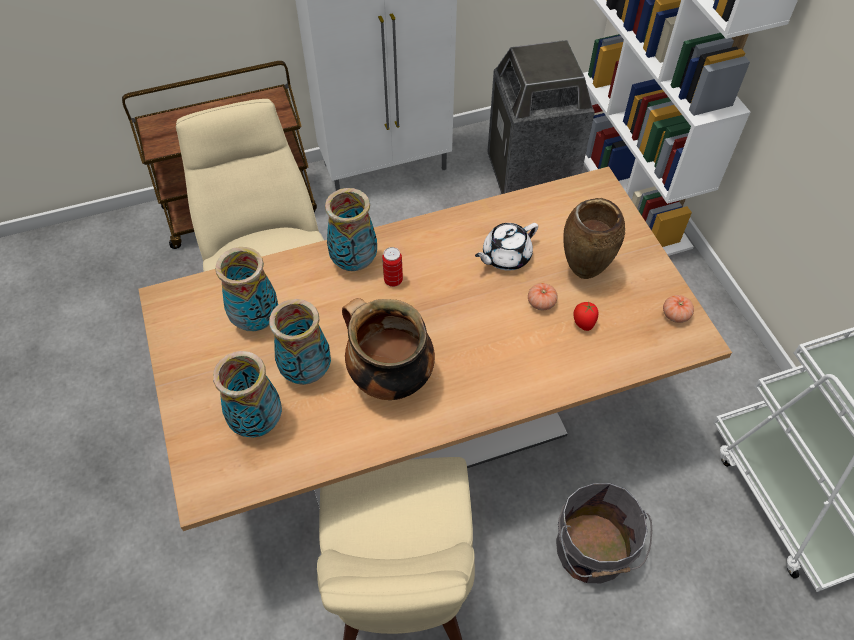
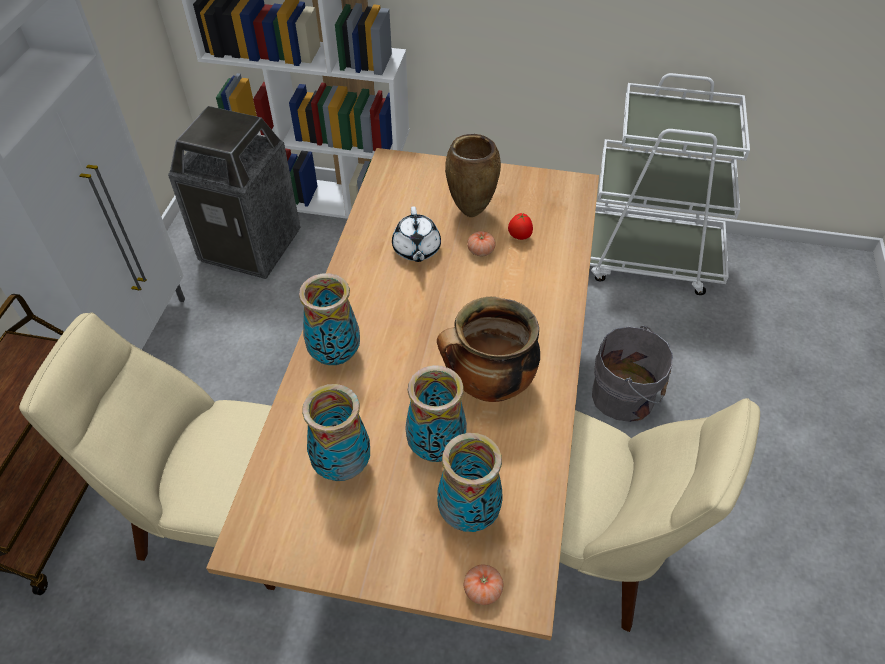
camera: 60 degrees left, 5 degrees down
can [382,247,403,287] -> none
tomato [663,295,694,323] -> tomato moved to [464,564,503,605]

